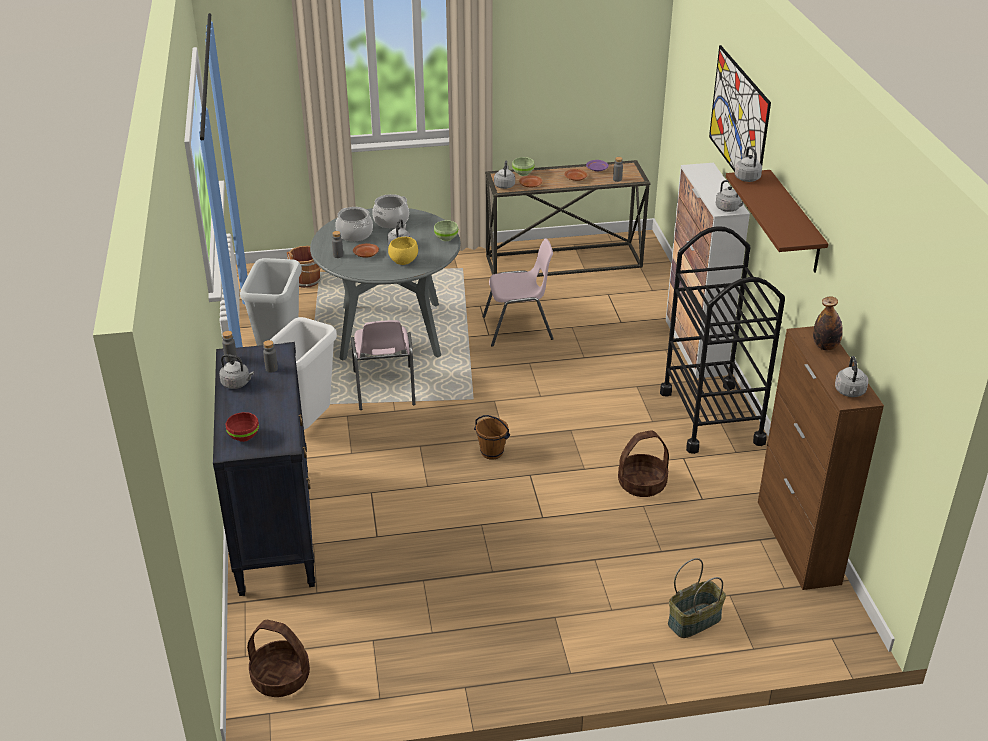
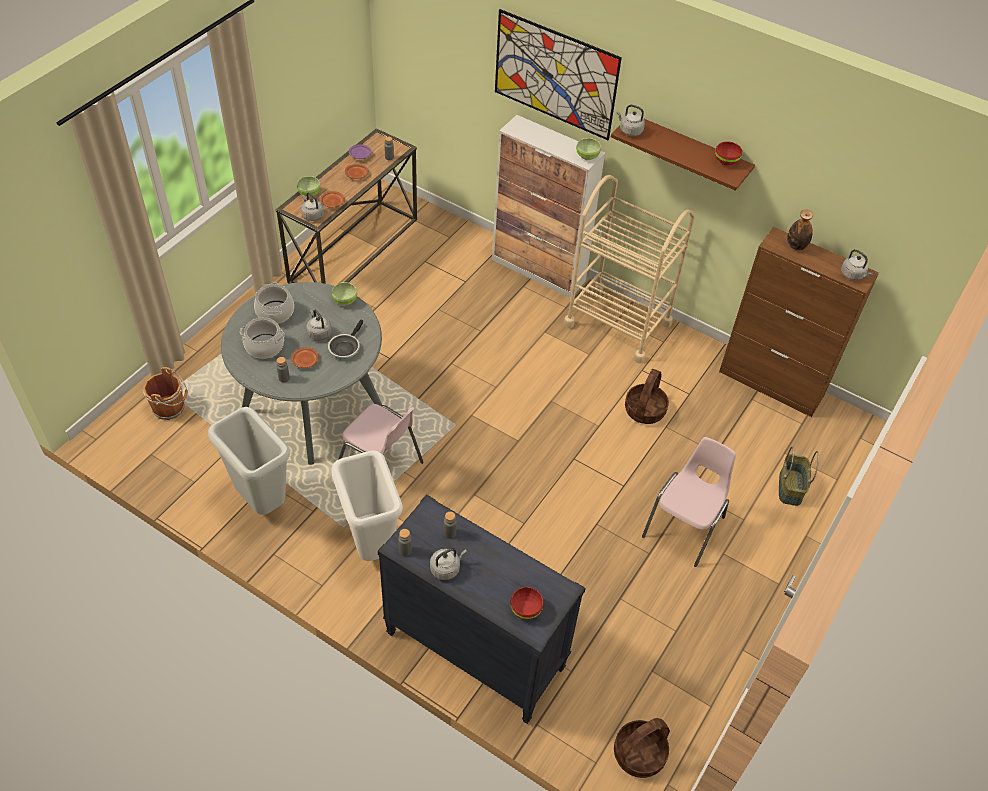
camera: 50 degrees left, 15 degrees up
yellow bowl [388,237,418,265] -> frying pan [328,320,363,360]
brown bucket [474,415,510,460] -> none
pink chair [483,238,554,347] -> pink chair moved to [642,437,736,567]
black cart [660,226,785,454] -> beige cart [563,175,695,364]
grey kettle [716,180,744,212] -> green bowl [576,138,601,160]
none -> red bowl [715,141,742,166]

